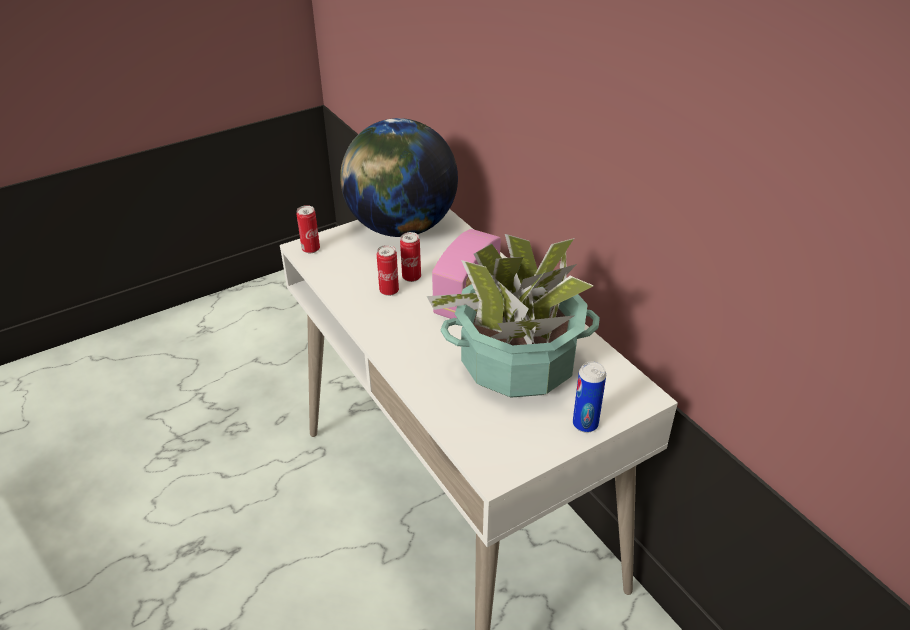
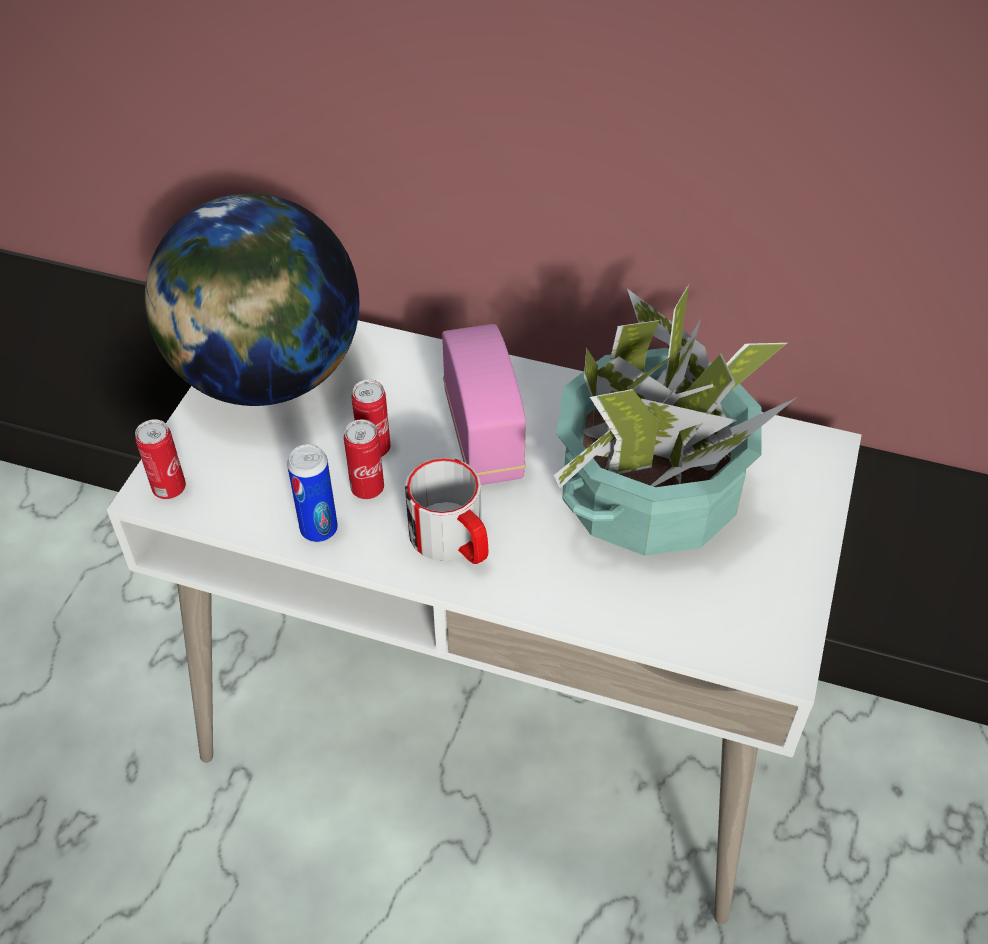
camera: 40 degrees left, 10 degrees up
can [573,362,606,433] -> can moved to [287,444,338,542]
none -> mug [405,457,488,564]

